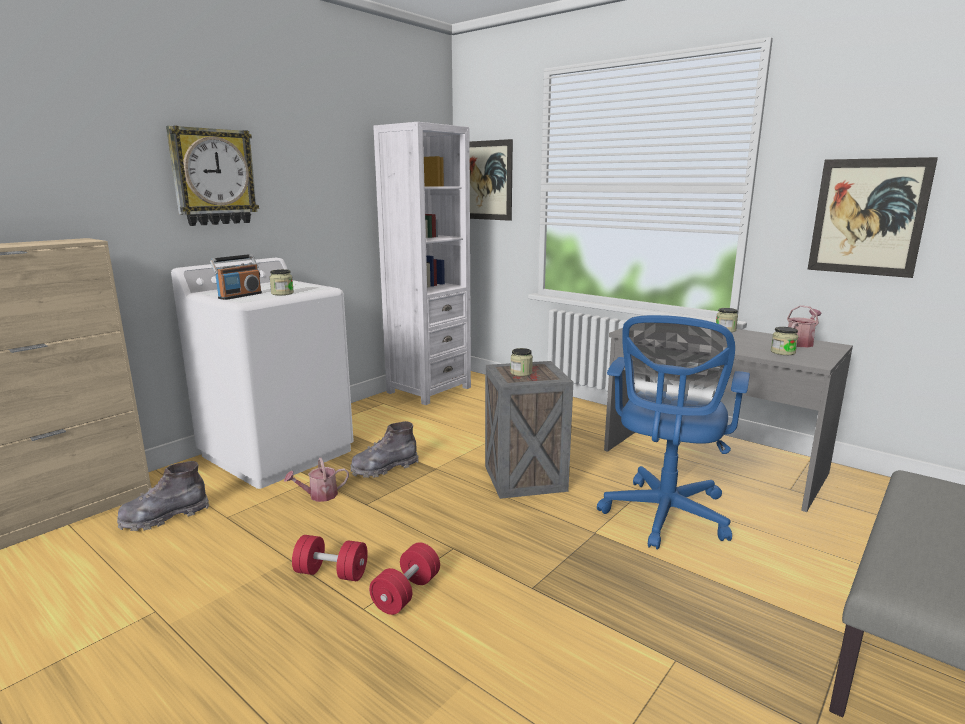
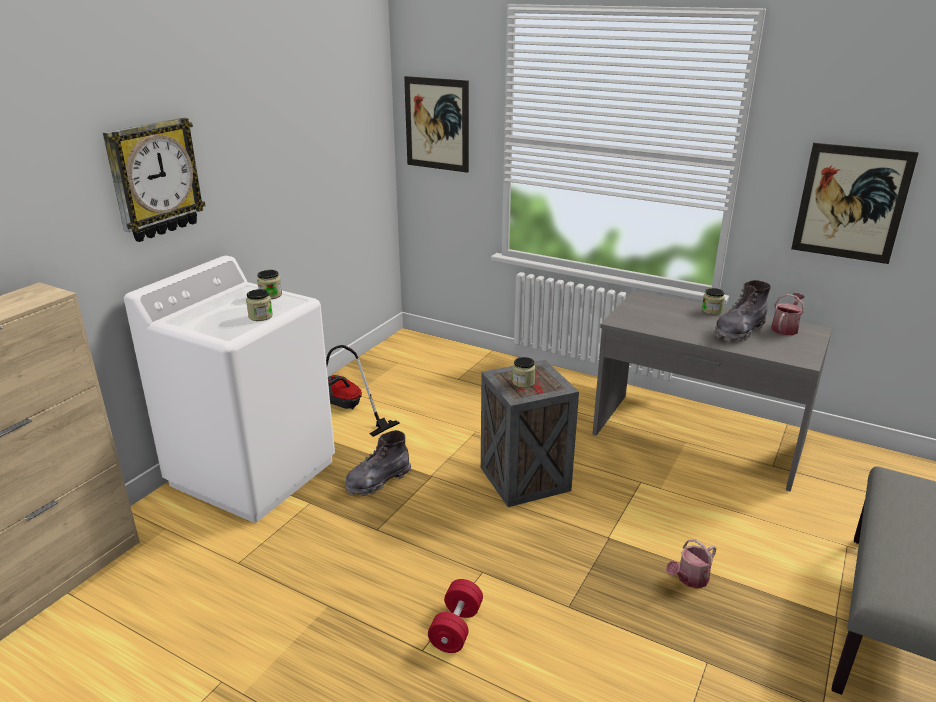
camera: 10 degrees left, 10 degrees up
grey boot [117,461,209,531] -> grey boot moved to [715,280,771,342]
radio [210,254,262,300] -> none
watering can [284,458,349,502] -> watering can moved to [666,539,716,589]
red dumbbell [292,535,368,581] -> none
white bookcase [373,122,471,405] -> none
blue office chair [597,315,750,550] -> none
jar [771,327,798,355] -> jar moved to [257,270,282,299]
none -> vacuum cleaner [326,345,400,437]

